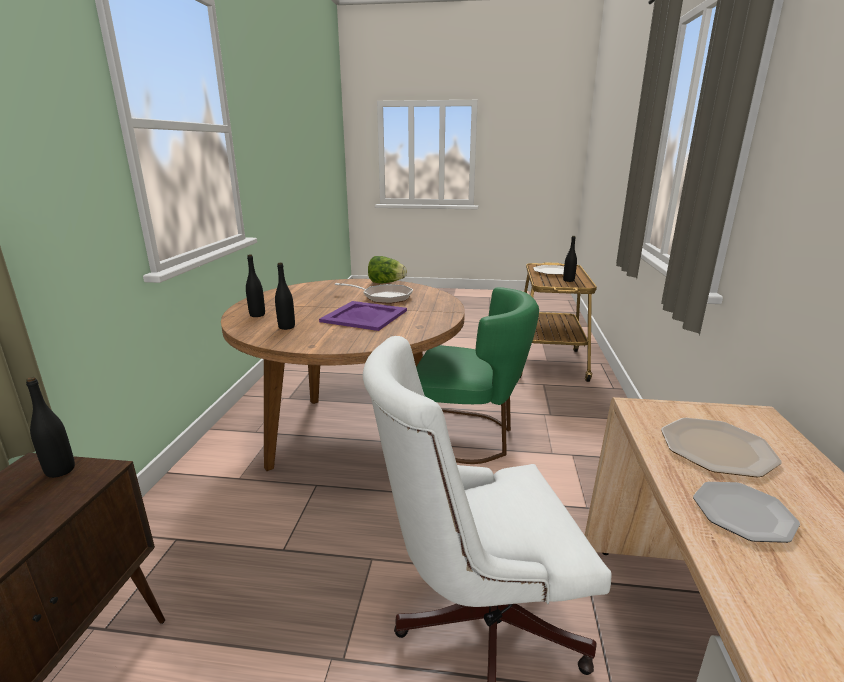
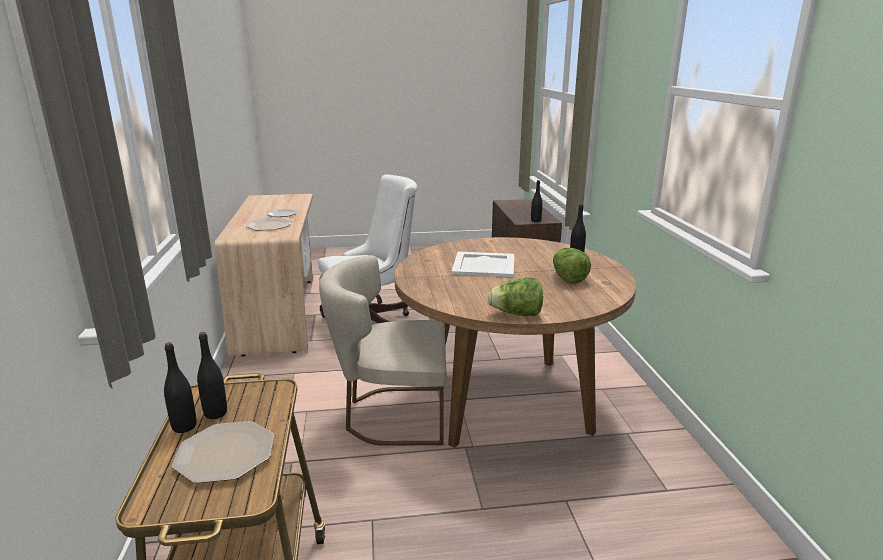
camera: 165 degrees right, 0 degrees up
black bottle [275,262,295,330] -> black bottle moved to [164,342,196,433]
purple tray [319,301,407,331] -> white tray [451,252,514,277]
frying pan [334,283,413,304] -> none
green chair [416,287,539,464] -> beige chair [319,255,447,446]
none -> lettuce [553,248,591,284]

